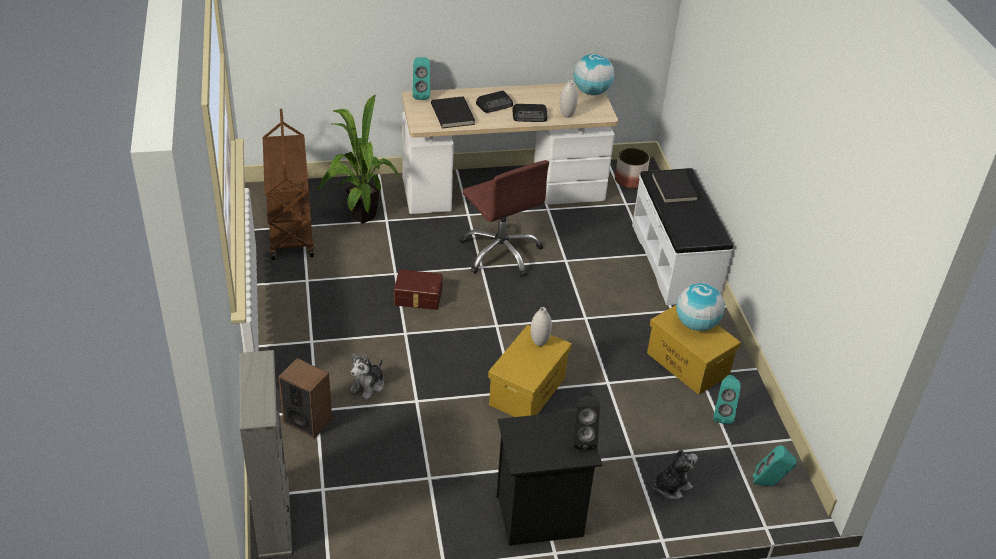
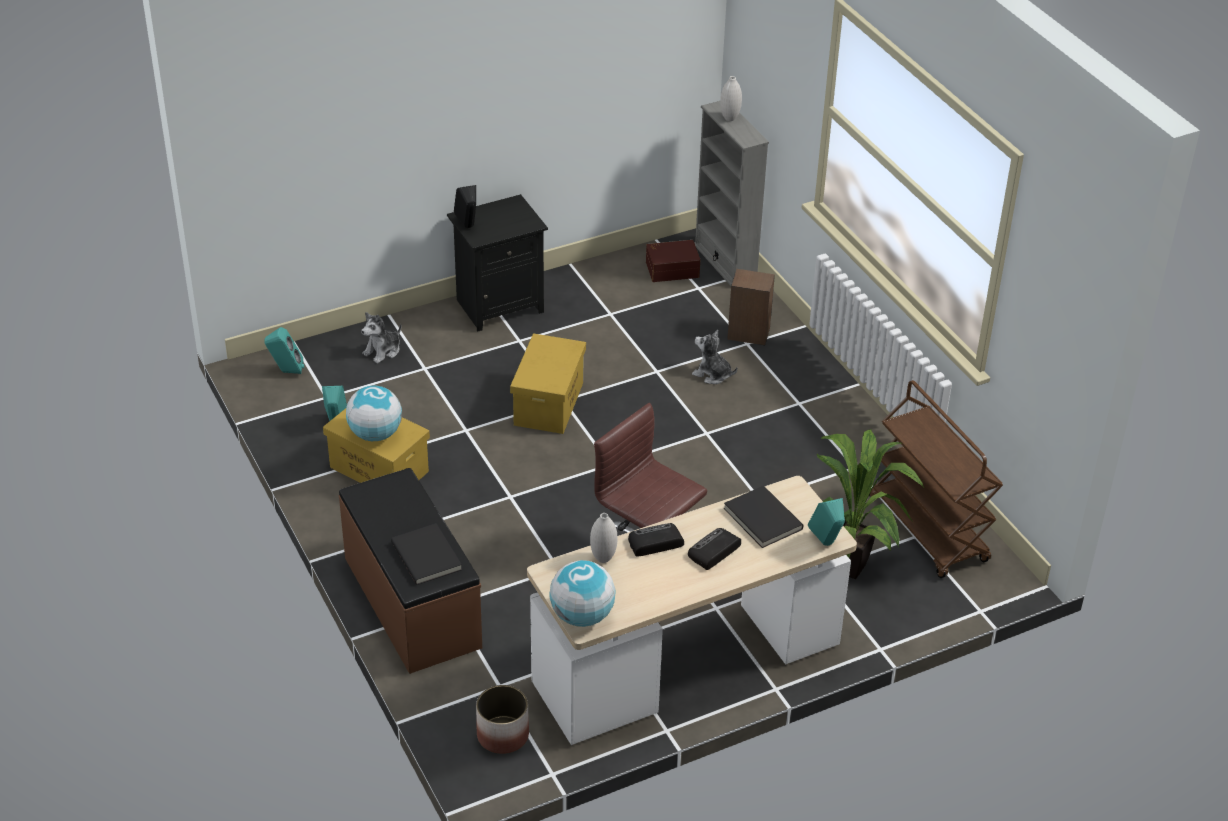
camera: 165 degrees right, 0 degrees up
plush toy [350,353,384,400] -> plush toy turned 75 degrees counterclockwise [692,330,738,384]
brown storage box [394,269,443,310] -> brown storage box moved to [646,240,700,282]
white vase [531,307,552,346] -> white vase moved to [720,76,742,121]
white bench [632,168,733,305] -> brown bench [339,468,482,674]

